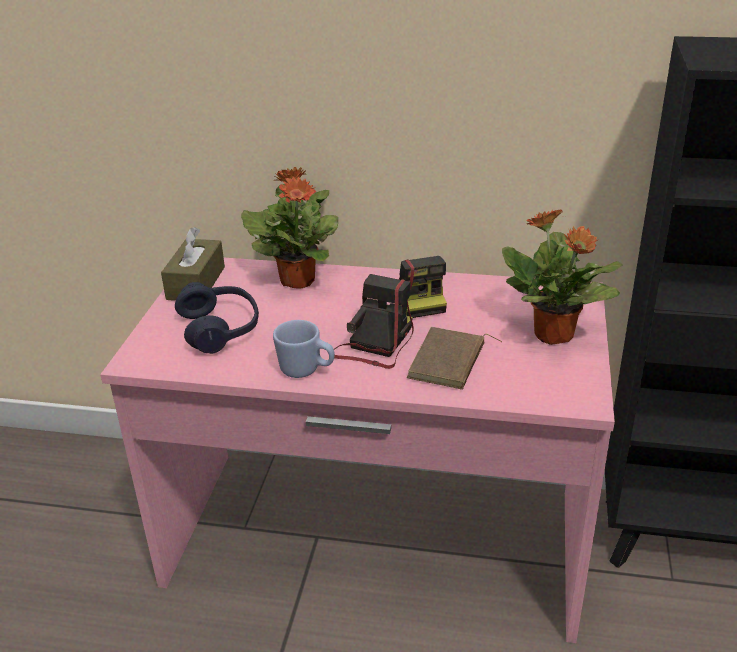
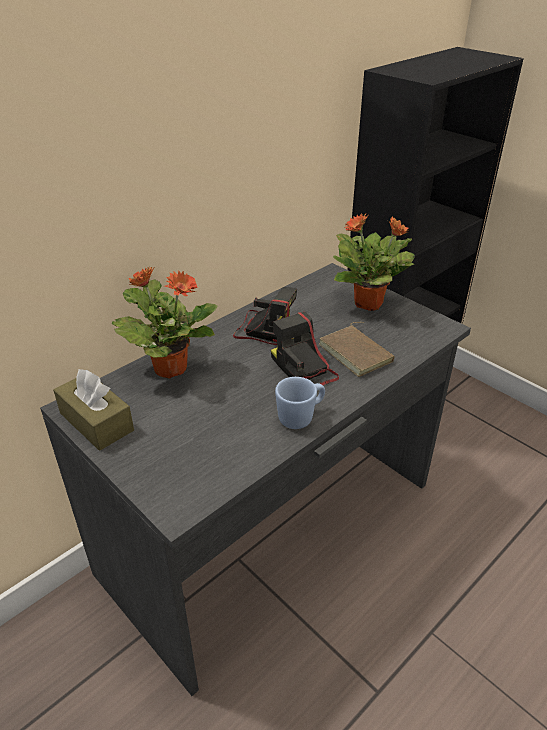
camera: 55 degrees left, 5 degrees up
pink desk [100,258,615,643] -> grey desk [40,263,471,696]
blue headphones [175,282,259,354] -> none

